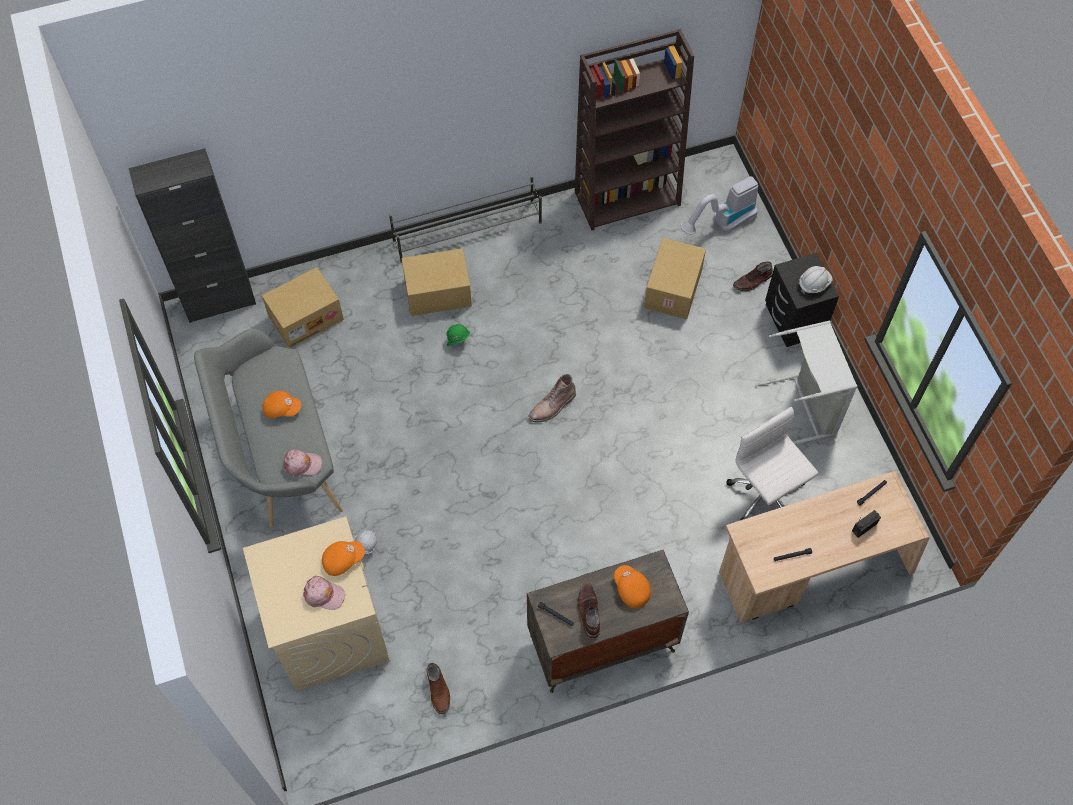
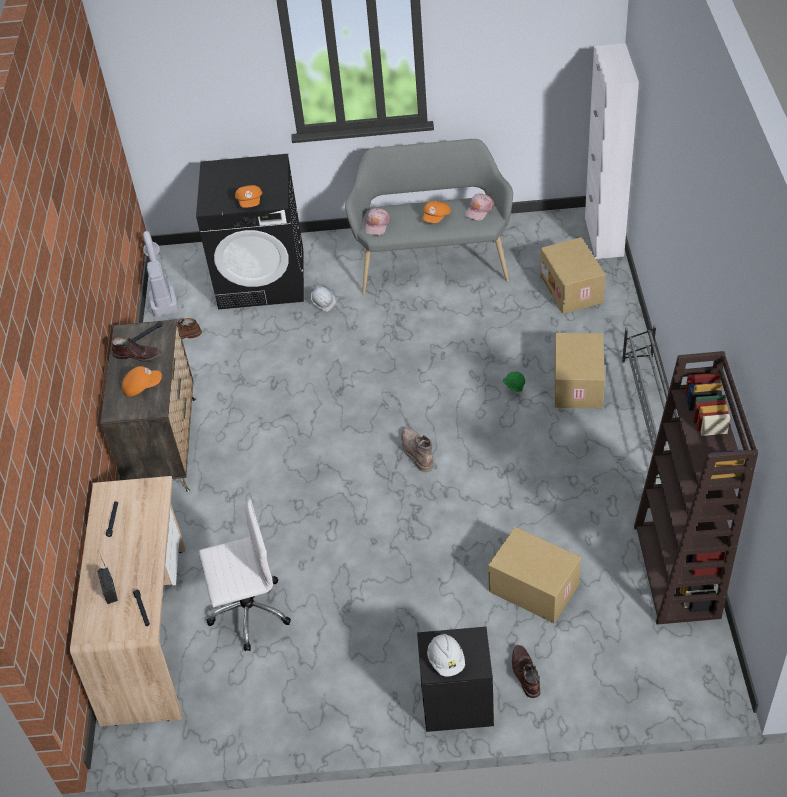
camera: 110 degrees right, 15 degrees down
black cabinet [129,148,256,323] -> white cabinet [585,43,639,259]
beige washing machine [243,517,390,692] -> black washing machine [196,154,304,309]
pink cap [303,576,345,610] -> pink cap moved to [465,193,494,221]
vacuum cleaner [680,176,758,234] -> vacuum cleaner moved to [143,231,179,316]
grey laundry basket [755,321,857,445] -> none

